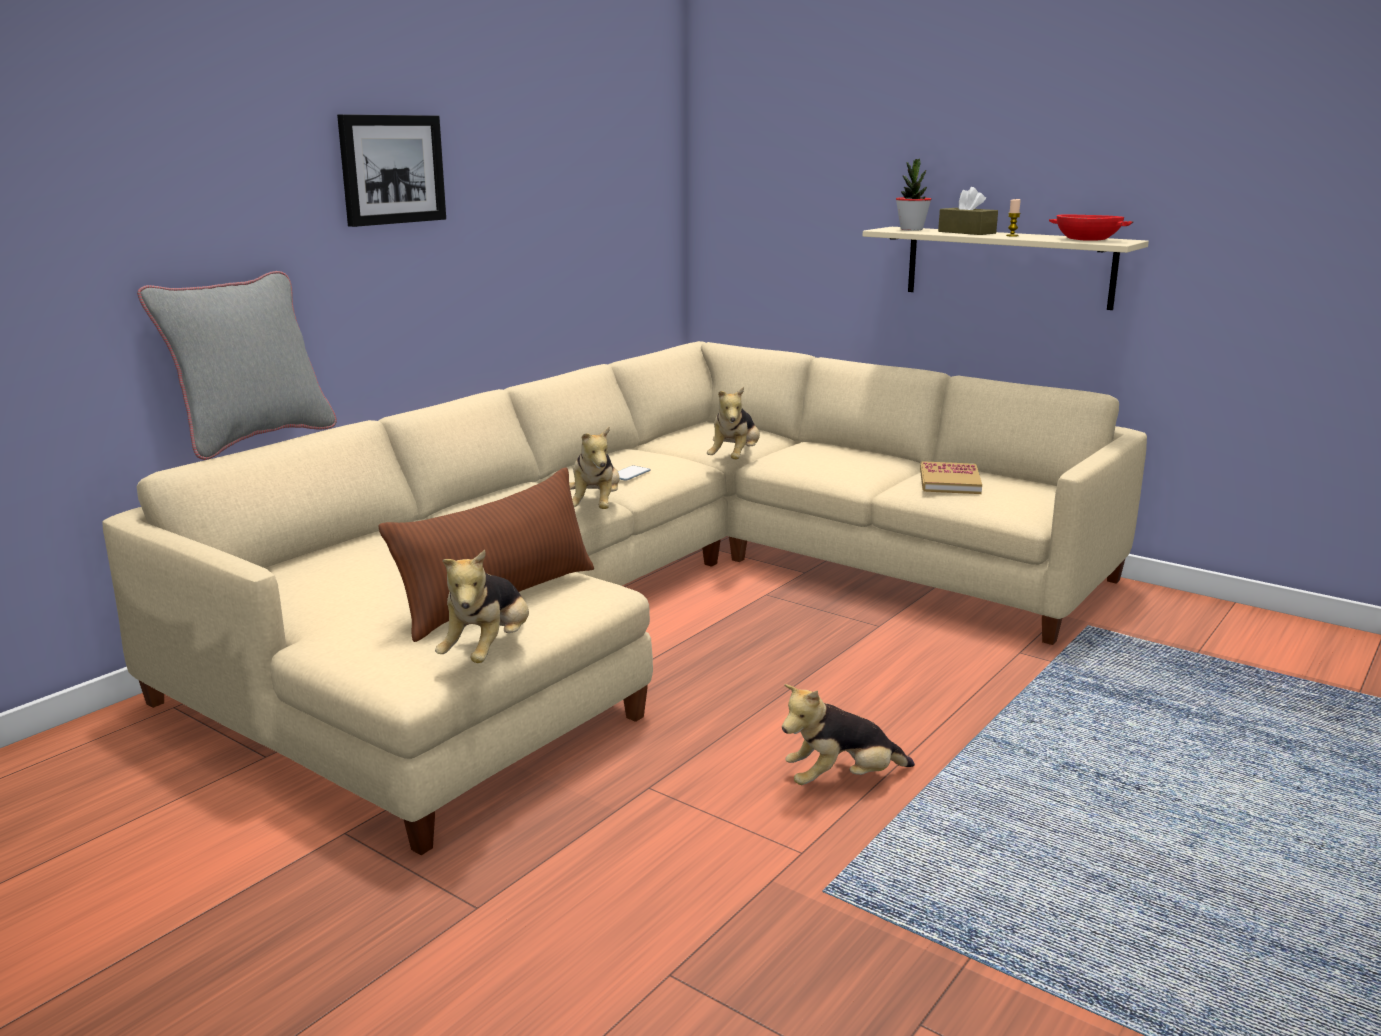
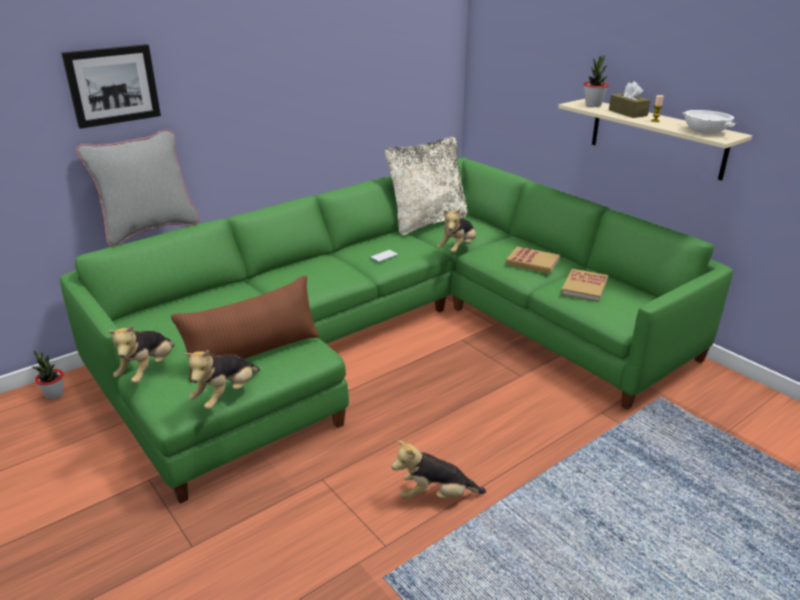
camera: 15 degrees right, 10 degrees up
beige sofa [102,341,1147,855] -> green sofa [60,157,733,504]
picture [337,114,446,227] -> picture moved to [62,44,161,129]
plush toy [569,426,620,509] -> plush toy moved to [107,325,174,384]
red bowl [1049,214,1133,241] -> white bowl [682,110,737,134]
none -> potted plant [32,350,64,399]
none -> beige pillow [385,136,467,235]
none -> book [506,247,560,274]

